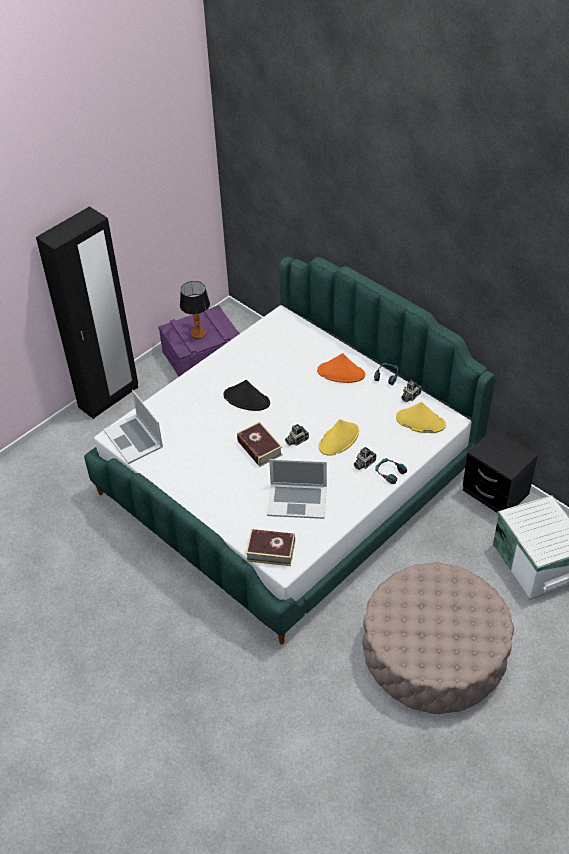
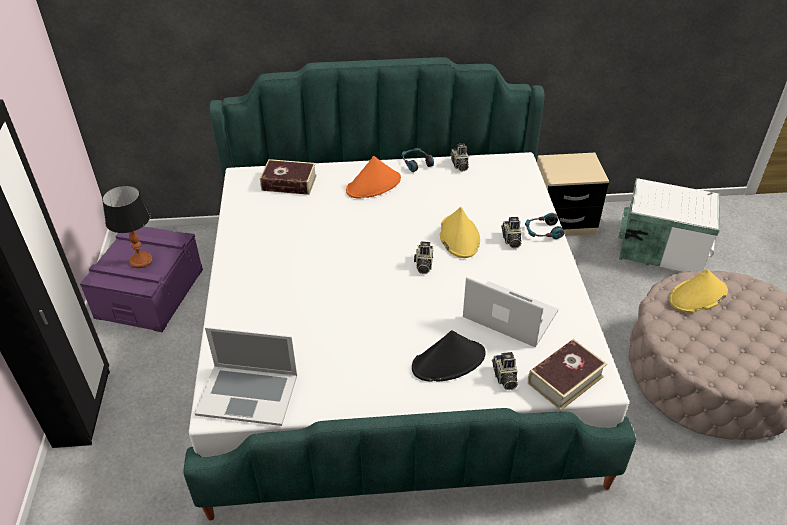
camera: 50 degrees left, 5 degrees down
black hat [224,380,270,411] -> black hat moved to [412,330,485,382]
book [237,422,283,467] -> book moved to [260,159,317,195]
laptop [267,459,327,519] -> laptop turned 105 degrees counterclockwise [463,277,558,347]
yellow hat [396,402,446,433] -> yellow hat moved to [669,269,728,313]
black nightstand [463,428,538,513] -> beige nightstand [537,153,609,236]
none -> camera [492,352,518,390]

